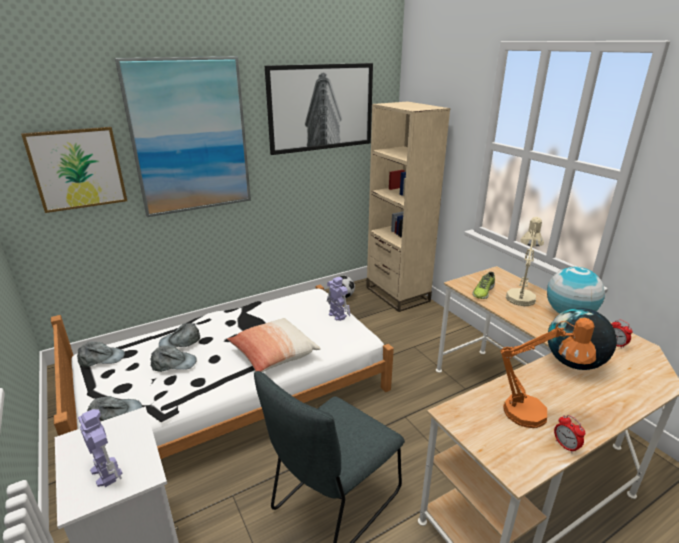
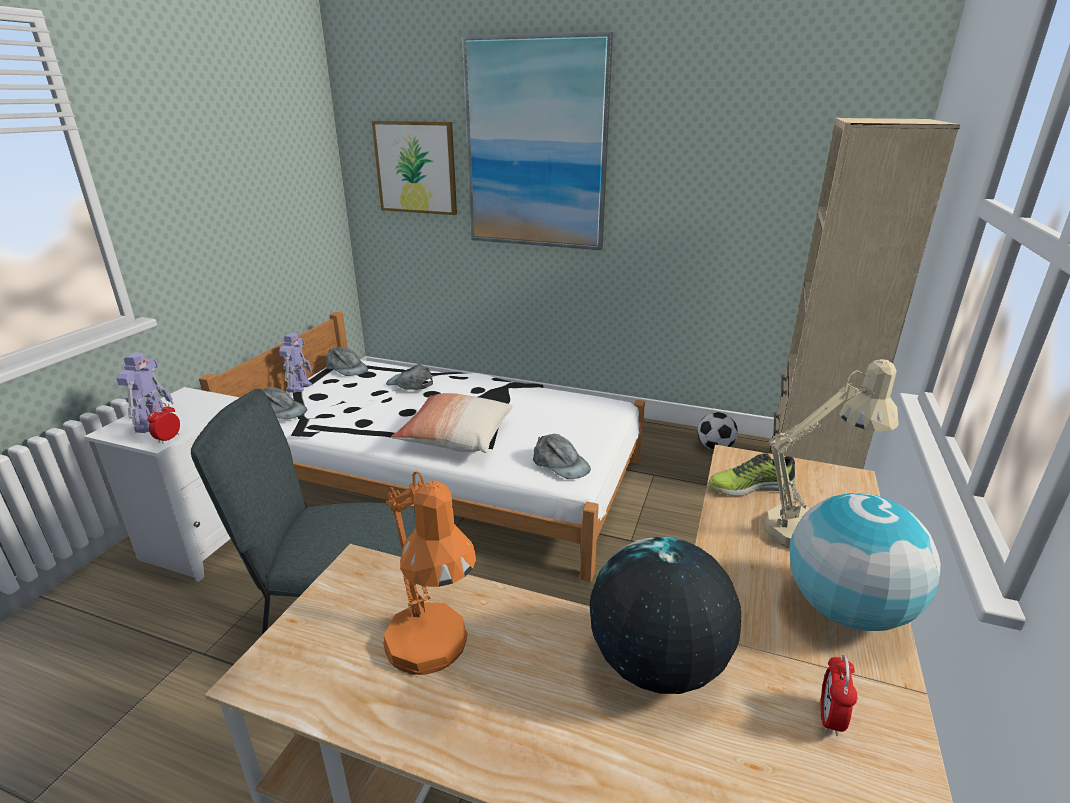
camera: 50 degrees right, 0 degrees up
grey cap [150,345,197,372] -> grey cap moved to [533,434,591,479]
picture [265,63,373,155] -> none
toy robot [327,277,350,321] -> toy robot moved to [279,333,312,393]
alarm clock [554,415,585,453] -> alarm clock moved to [147,403,180,444]

